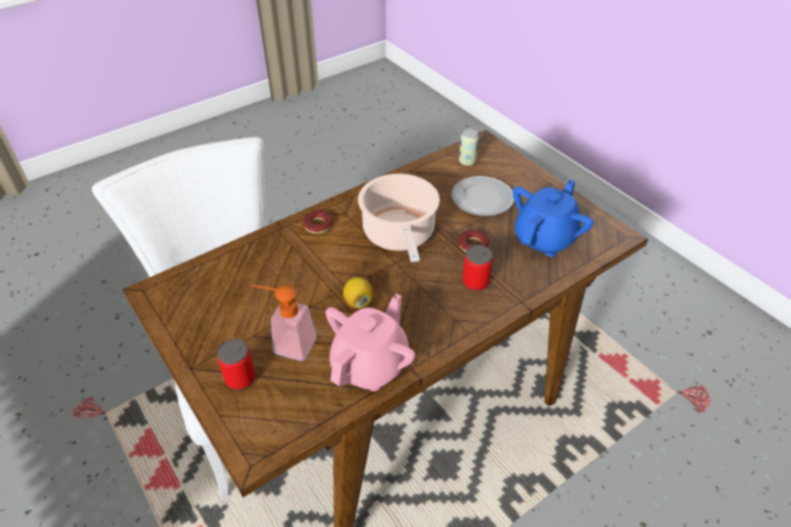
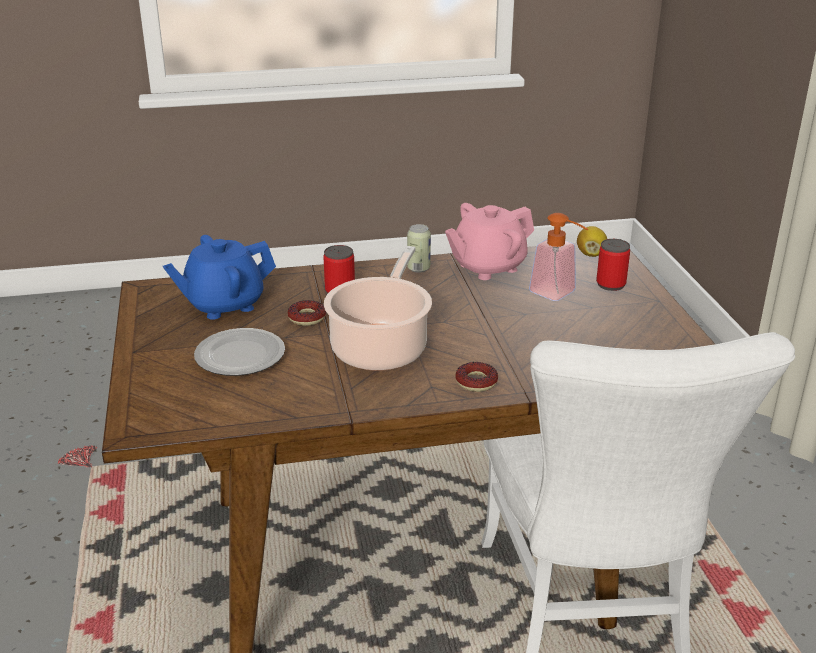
camera: 155 degrees left, 15 degrees down
lemon [343,277,374,308] -> lemon moved to [577,226,607,257]
can [459,129,479,166] -> can moved to [407,224,431,273]

